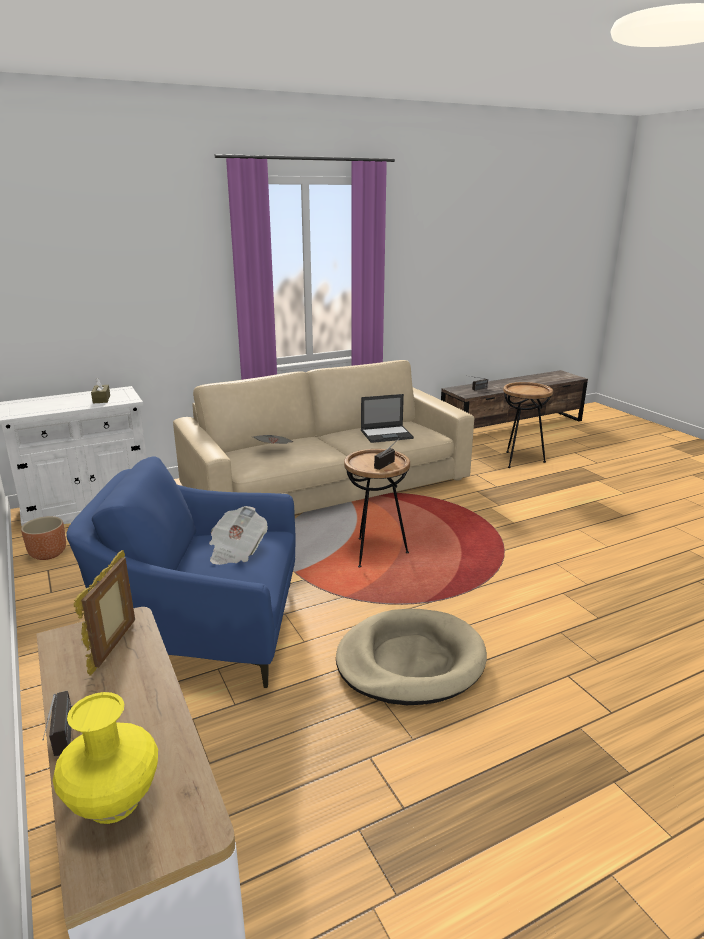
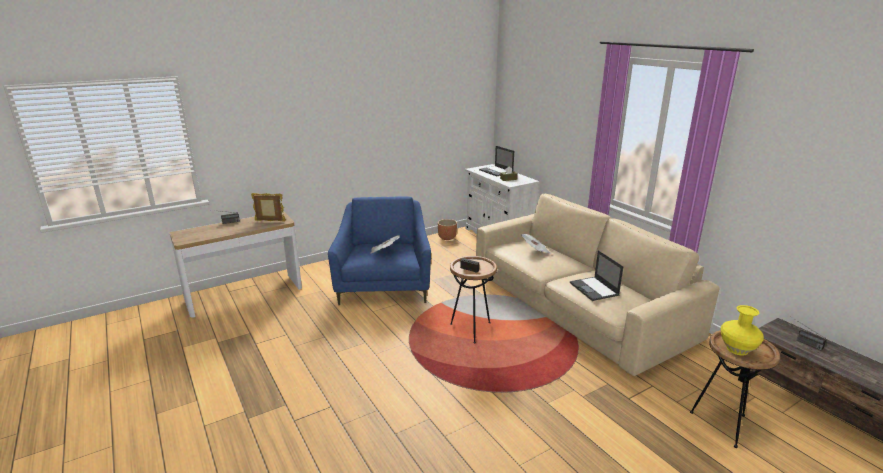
camera: 85 degrees right, 0 degrees up
yellow vase [53,692,158,824] -> yellow vase moved to [720,305,764,355]
beige dog bed [336,609,487,705] -> none
none -> laptop [479,146,514,176]

